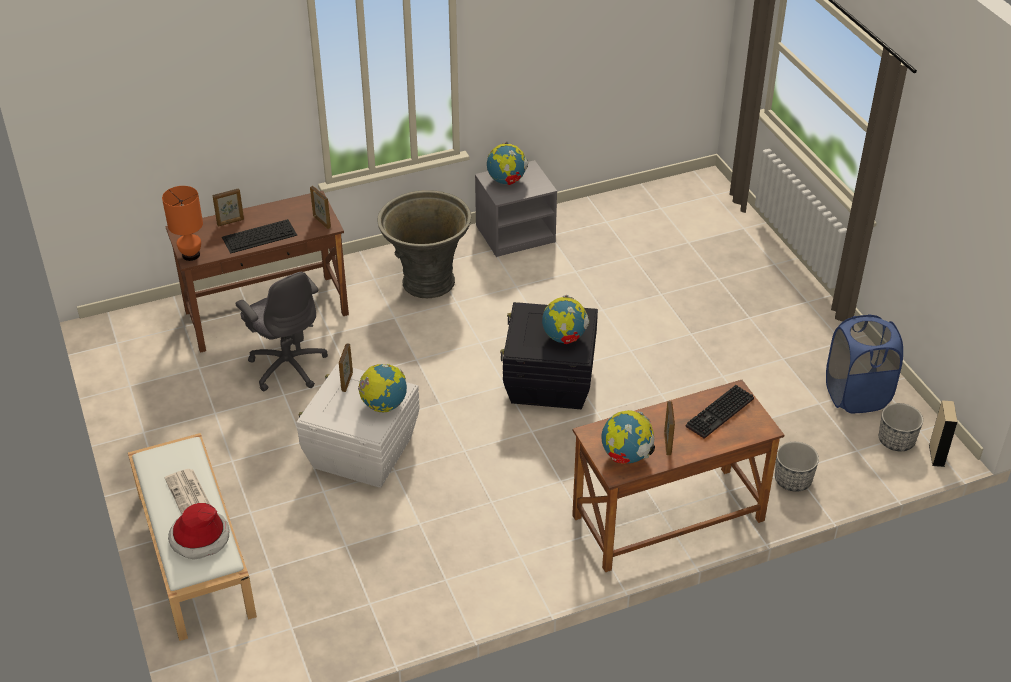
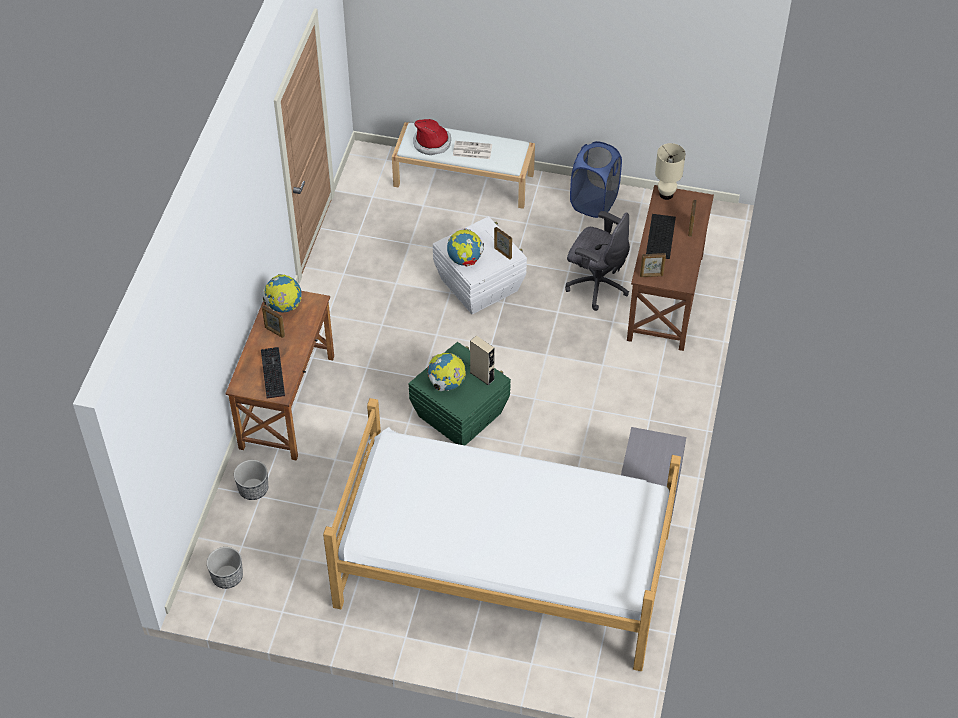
camera: 125 degrees right, 10 degrees up
orange table lamp [162,186,203,261] -> beige table lamp [655,143,686,200]
grey office chair [235,272,328,391] -> grey office chair turned 150 degrees counterclockwise [565,211,630,311]
grey planter [378,190,471,298] -> none
globe [487,141,528,185] -> none
black storage box [500,302,598,409] -> green storage box [409,342,511,446]
blue laundry basket [826,314,903,413] -> blue laundry basket moved to [570,141,622,218]
beige speaker [929,400,958,467] -> beige speaker moved to [470,336,495,385]
none -> bed [323,398,681,671]

